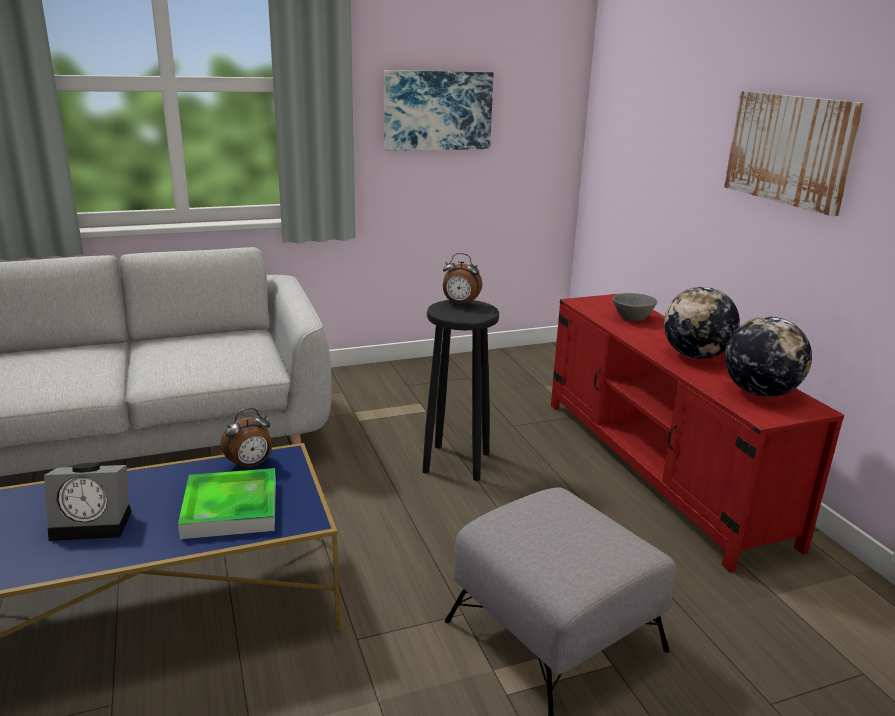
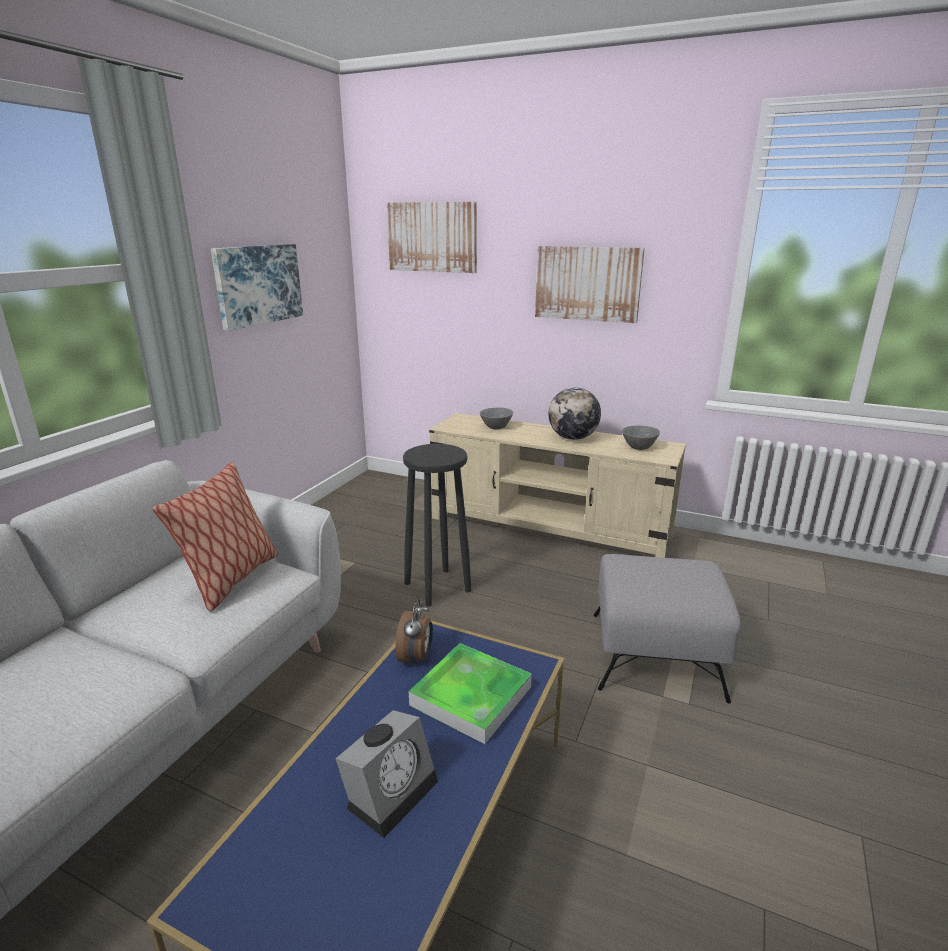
camera: 45 degrees left, 0 degrees up
alarm clock [443,253,482,306] -> none
red tv stand [551,293,844,573] -> beige tv stand [429,413,686,558]
globe [725,316,812,397] -> grey bowl [622,426,660,450]
none -> pillow [152,462,278,612]
none -> picture [387,202,477,273]

